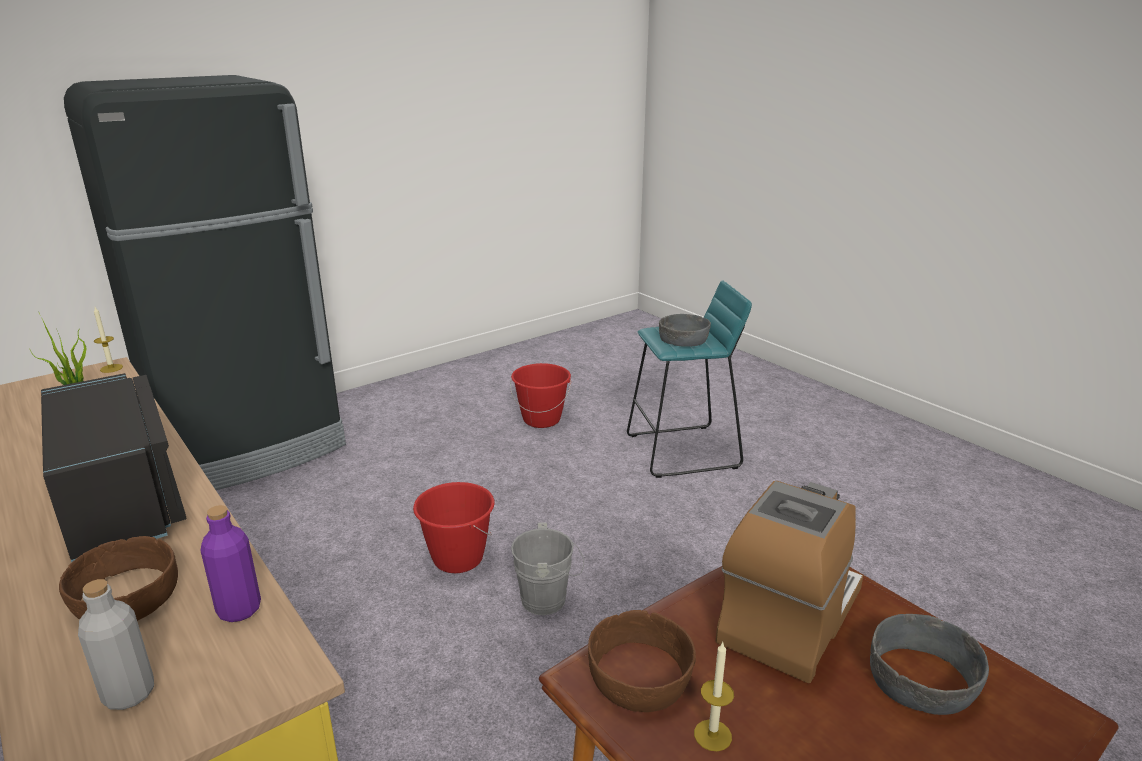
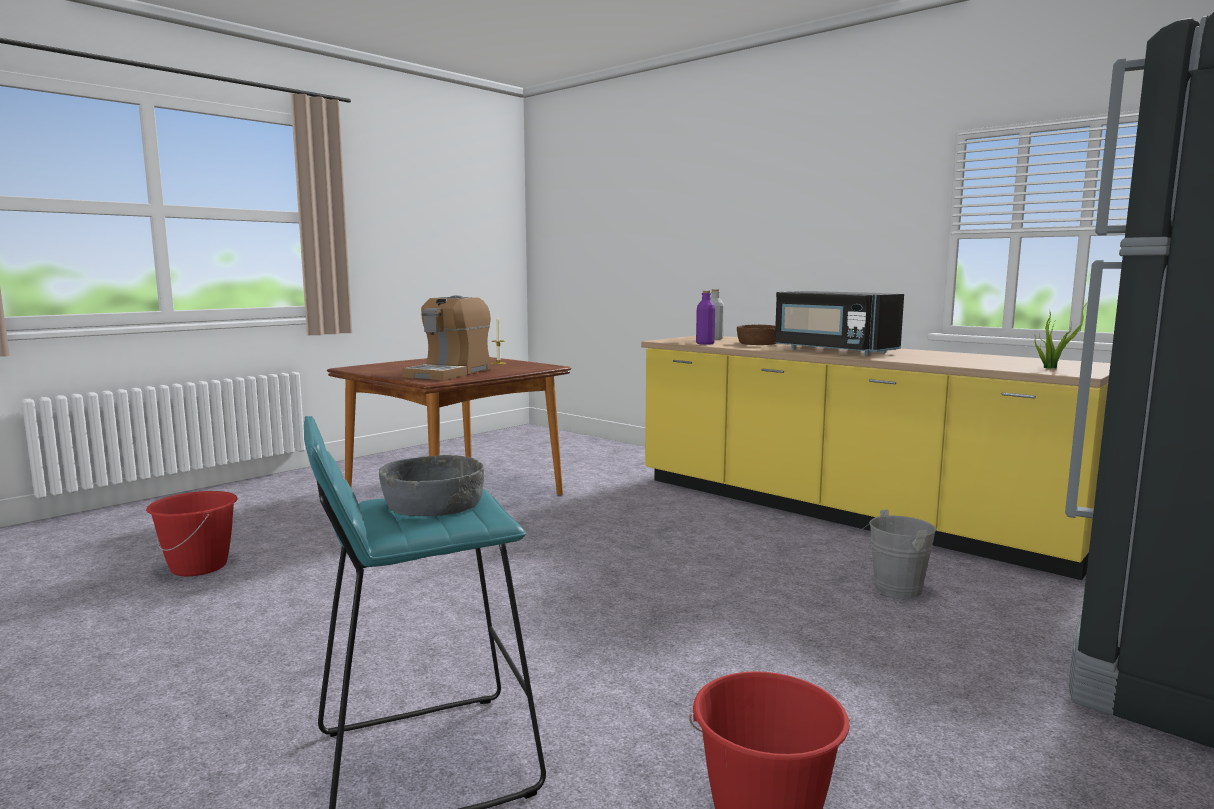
camera: 170 degrees right, 15 degrees down
candle [94,307,123,373] -> none
red bucket [413,482,495,573] -> red bucket moved to [146,491,238,576]
grey bucket [511,522,584,615] -> grey bucket moved to [857,509,936,599]
brown bowl [588,610,696,712] -> none
grey bowl [870,614,989,715] -> none

